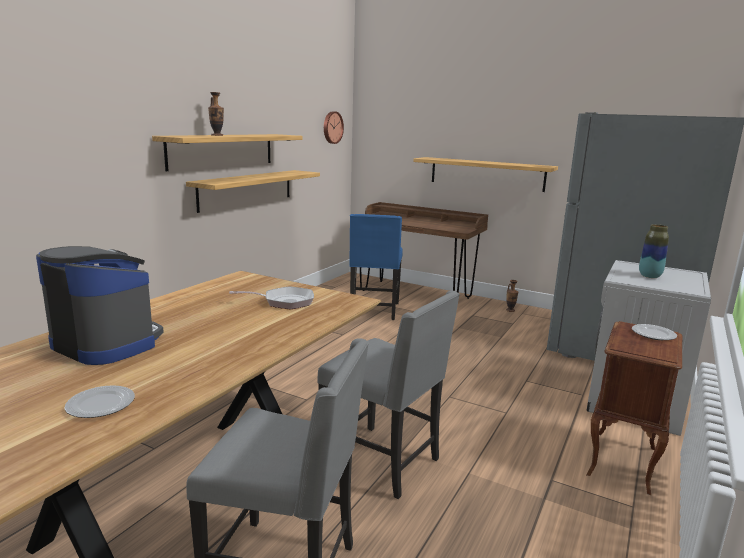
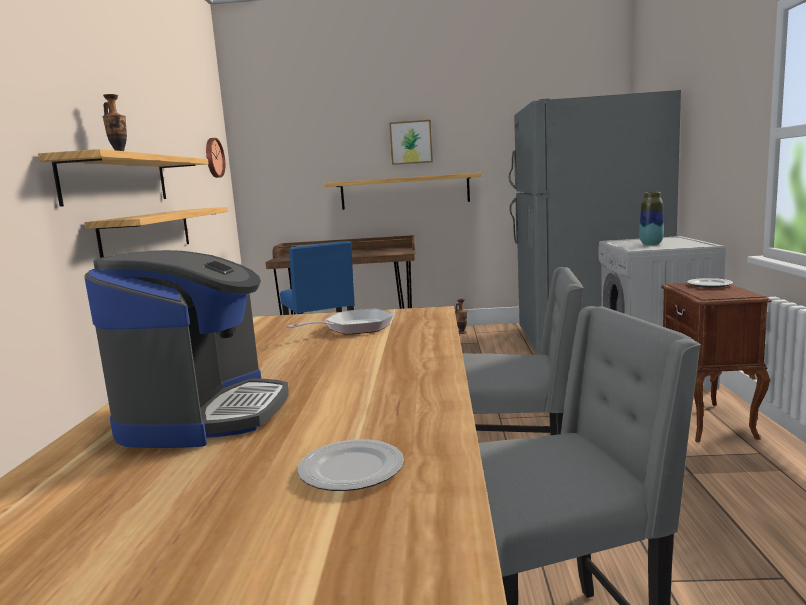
camera: 25 degrees left, 5 degrees down
coffee machine [36,246,164,365] -> coffee machine turned 90 degrees clockwise [84,250,289,448]
none -> picture [389,120,433,165]

